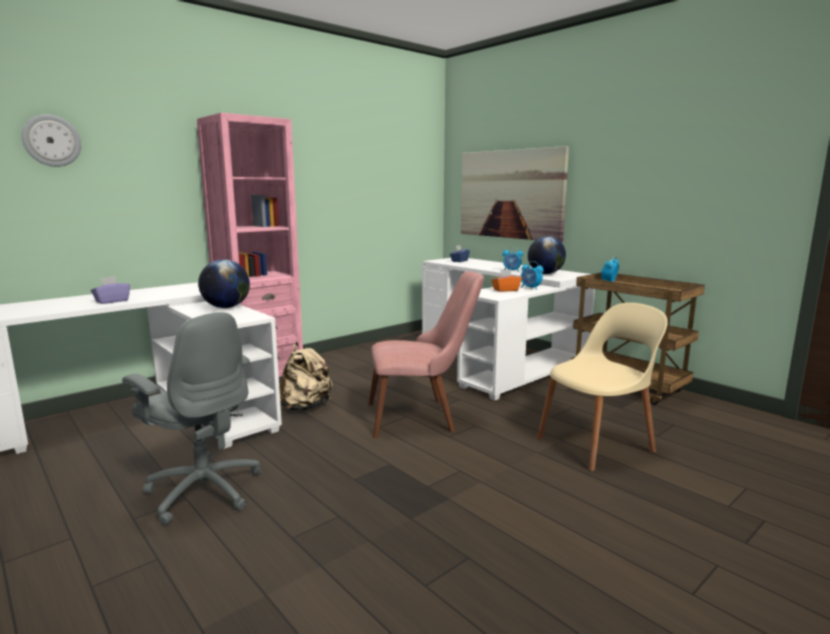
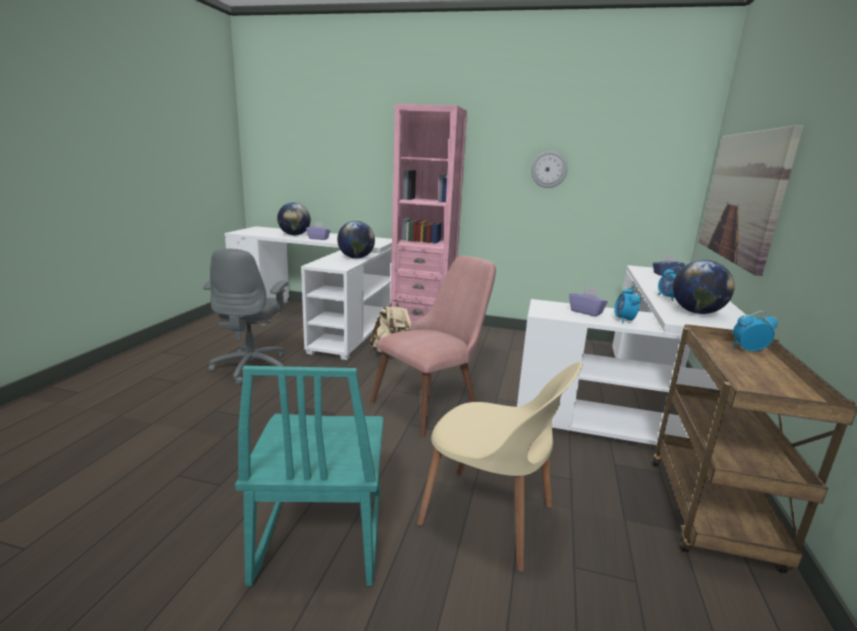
camera: 55 degrees right, 5 degrees up
wall clock [22,114,81,167] -> wall clock moved to [531,151,568,188]
pink chair [368,271,484,438] -> pink chair turned 90 degrees counterclockwise [370,255,496,437]
orange tissue box [491,269,522,292] -> purple tissue box [569,285,608,317]
none -> turquoise chair [235,366,384,586]
none -> globe [277,203,311,235]

